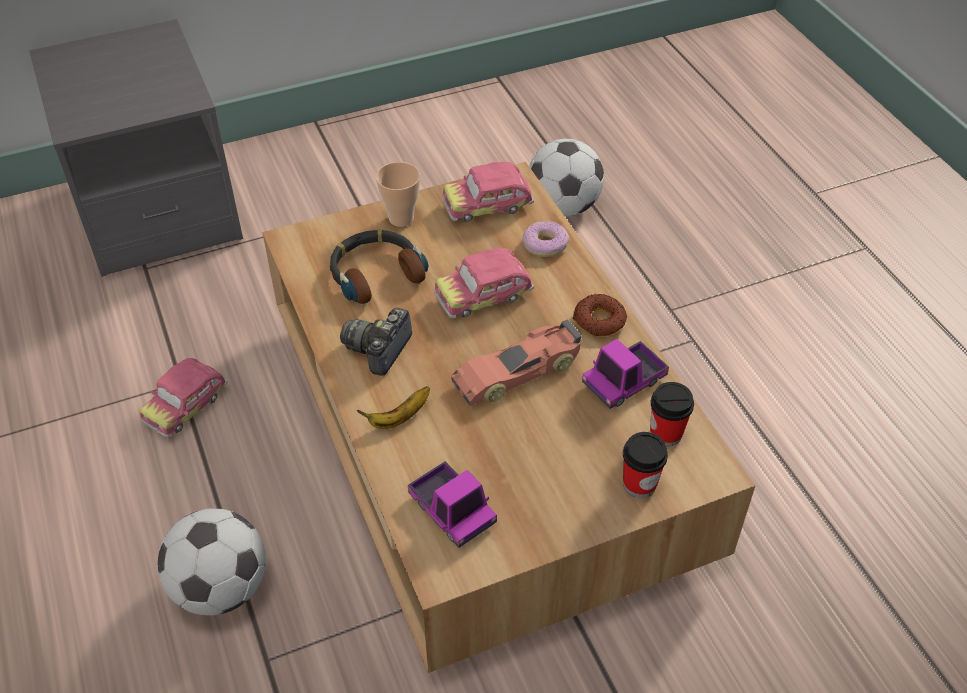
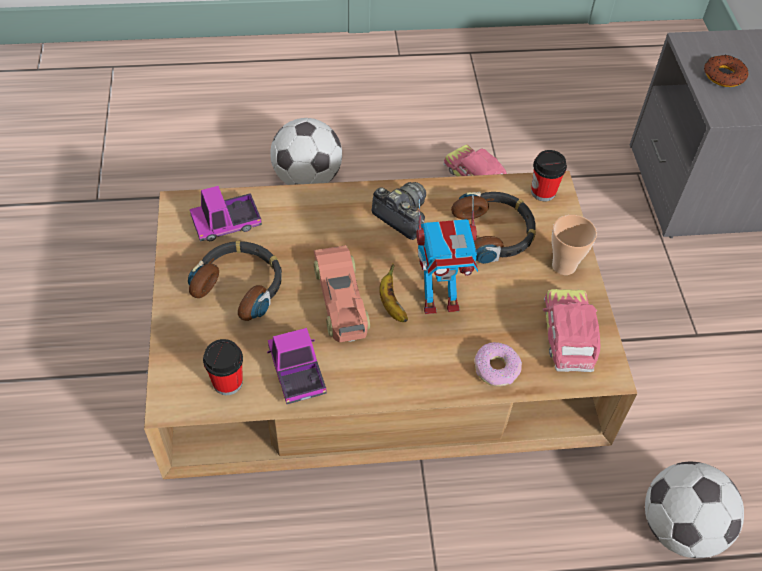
camera: 105 degrees right, 5 degrees up
banana [357,386,430,429] -> banana moved to [379,263,408,322]
toy car [434,248,534,318] -> toy robot [417,195,478,314]
donut [573,294,627,336] -> donut moved to [704,55,748,87]
cup [623,432,668,498] -> cup moved to [531,150,567,201]
none -> headphones [188,240,282,321]

